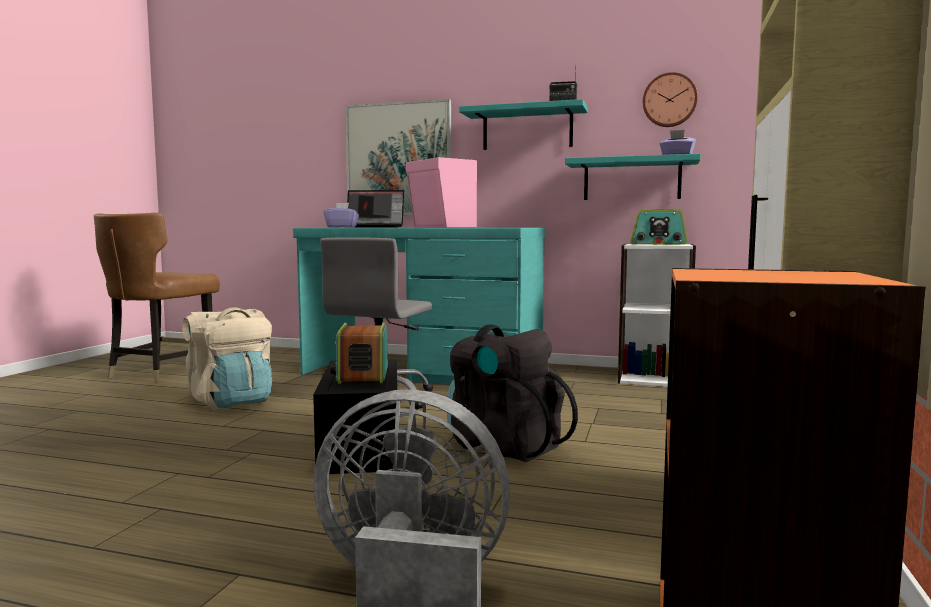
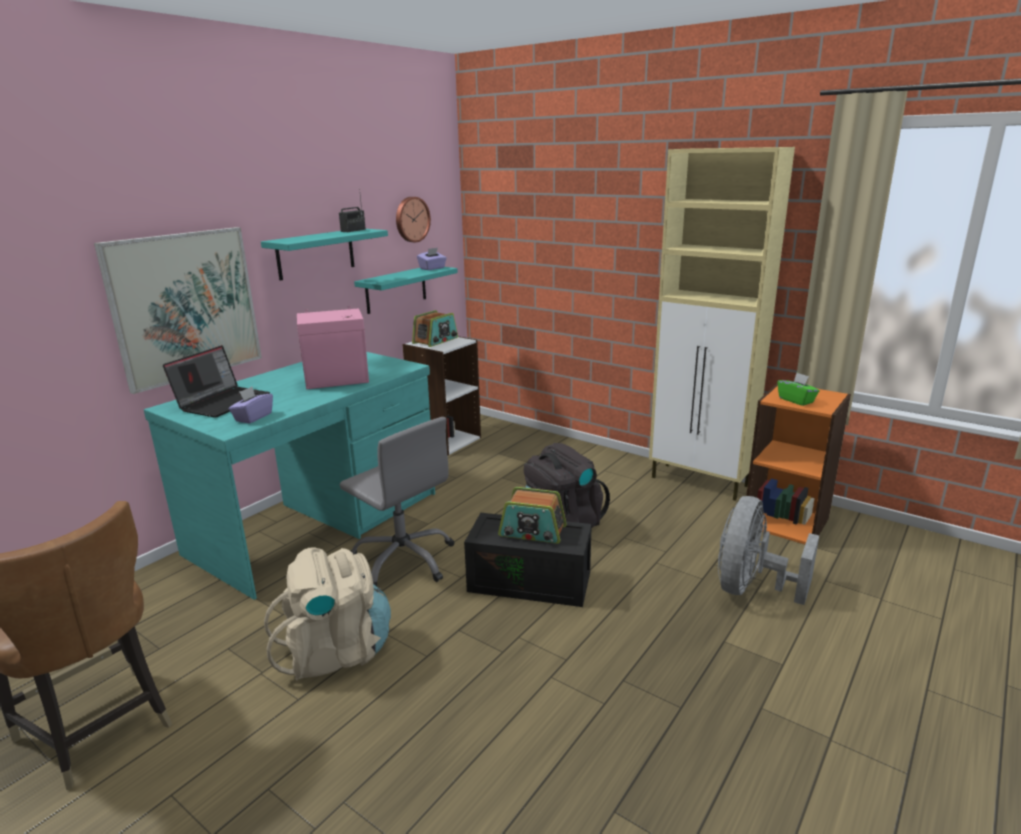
camera: 70 degrees left, 15 degrees up
none -> green tissue box [777,373,820,406]

